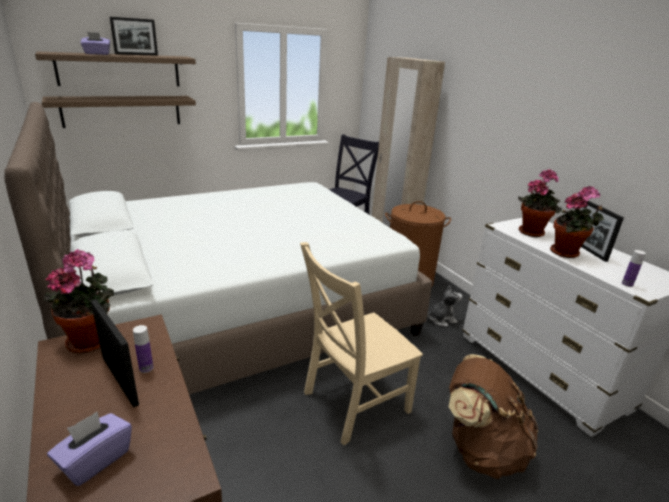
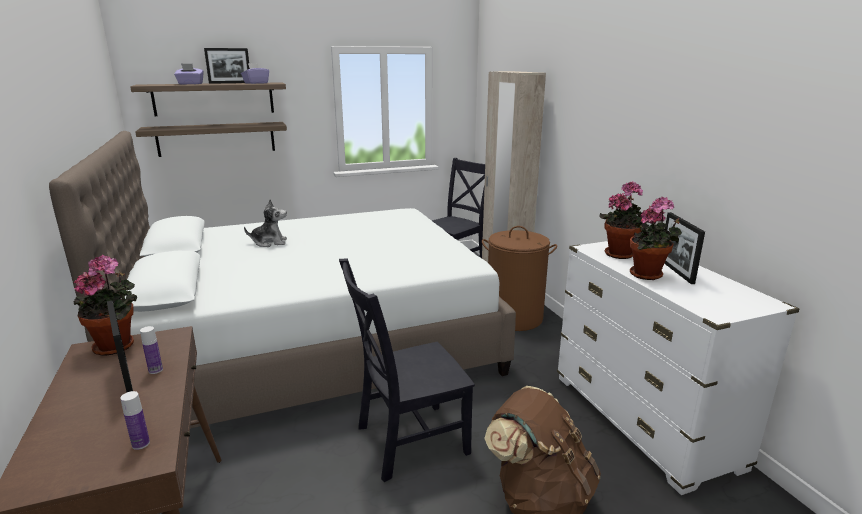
camera: 10 degrees right, 5 degrees down
purple tissue box [47,412,132,486] -> purple tissue box moved to [241,63,269,84]
beige chair [300,242,423,446] -> black chair [339,259,475,482]
plush toy [427,285,463,327] -> plush toy moved to [244,199,287,247]
bottle [622,250,646,287] -> bottle moved to [120,391,150,450]

